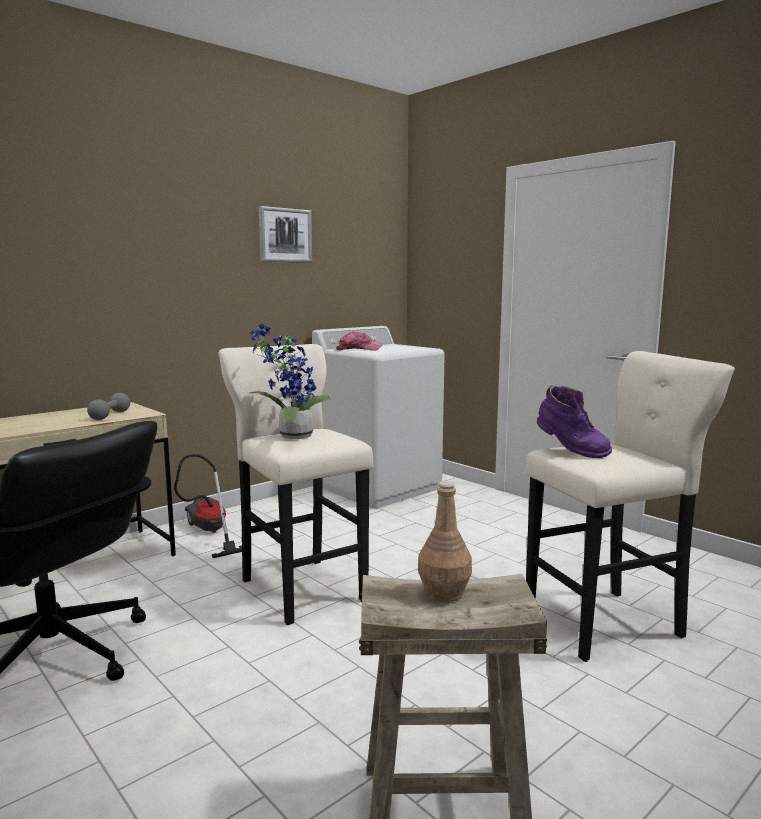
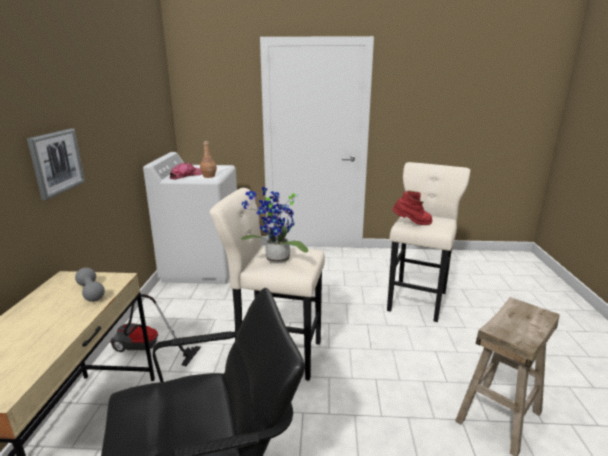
camera: 45 degrees left, 10 degrees up
picture [258,206,312,263] -> picture moved to [27,129,85,200]
brown bottle [418,481,472,602] -> brown bottle moved to [200,141,217,178]
purple boot [537,385,612,458] -> red boot [392,191,432,225]

